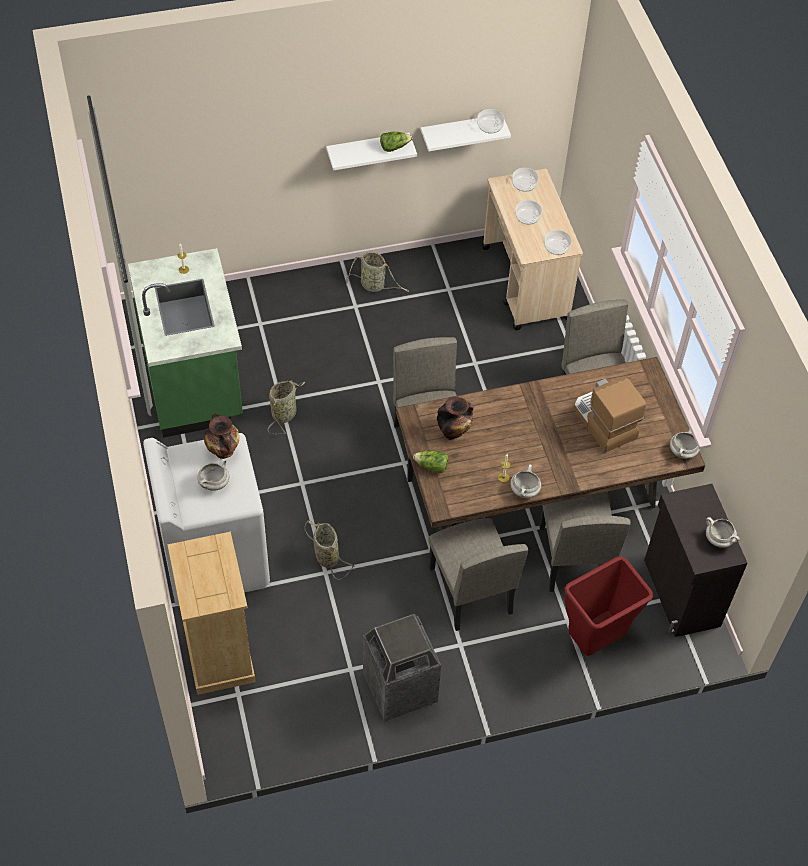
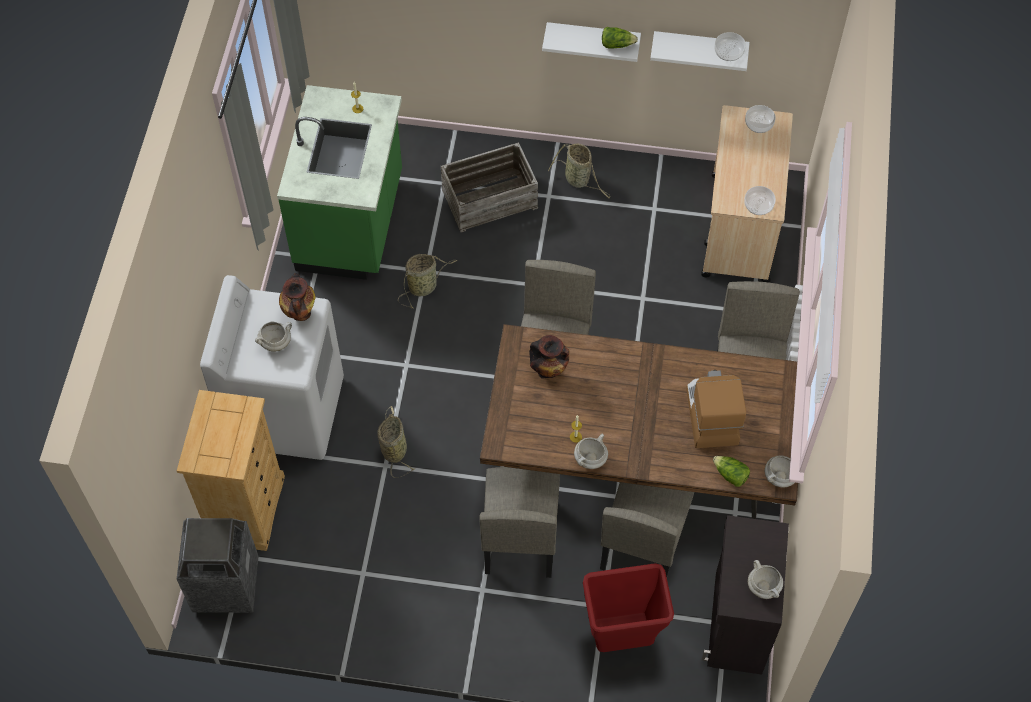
camera: 25 degrees right, 5 degrees up
trash can [363,614,441,722] -> trash can moved to [177,518,259,613]
lettuce [413,450,448,473] -> lettuce moved to [713,456,750,487]
bowl [515,200,542,224] -> none
none -> crate [441,142,538,232]

